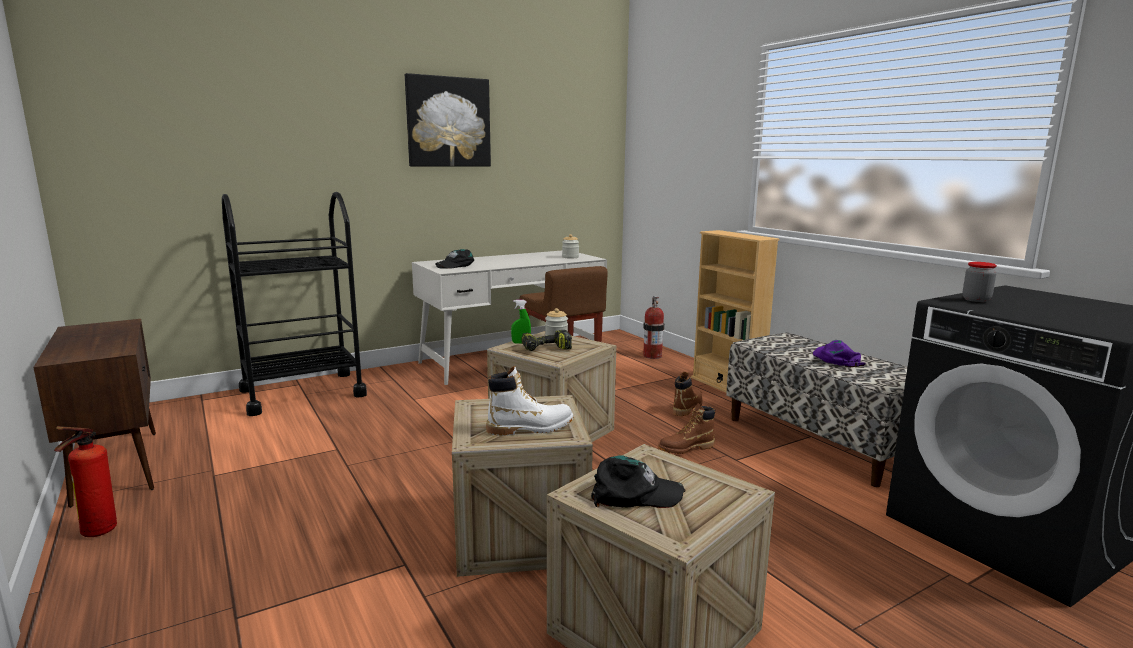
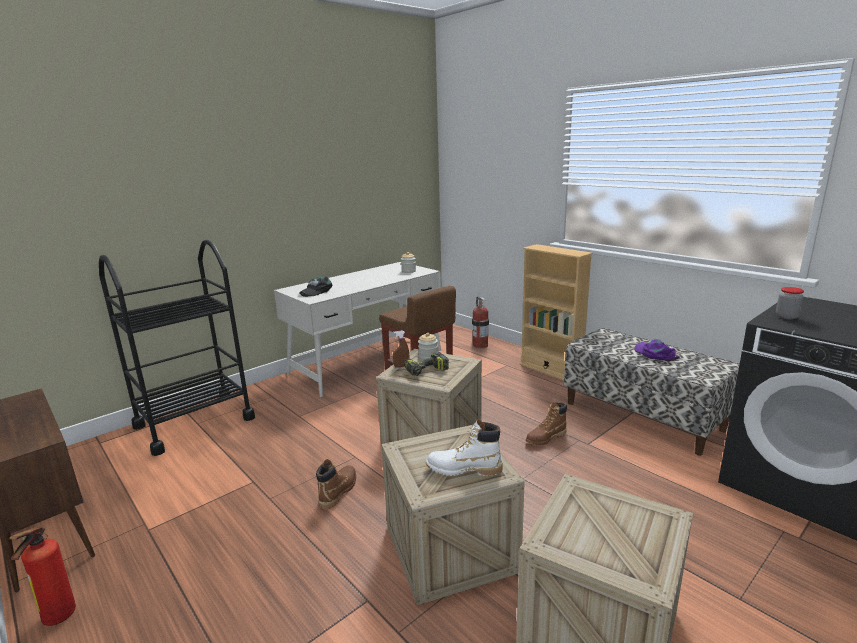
camera: 10 degrees left, 5 degrees up
picture [405,73,491,166] -> none
white boot [486,366,573,436] -> white boot turned 150 degrees counterclockwise [426,419,503,476]
green spray bottle [511,300,531,344] -> brown spray bottle [393,331,409,368]
black cap [591,455,685,508] -> none
brown boot [673,372,702,416] -> brown boot moved to [316,459,356,510]

